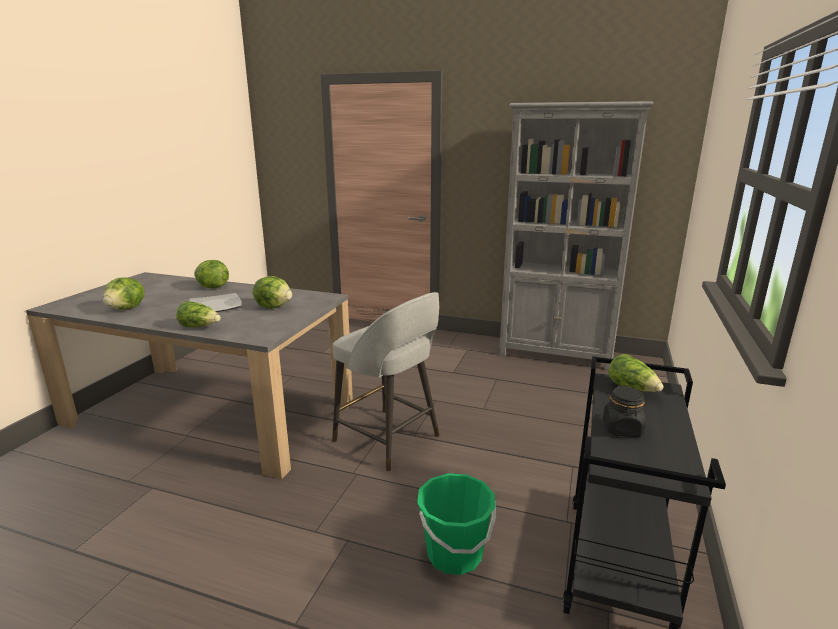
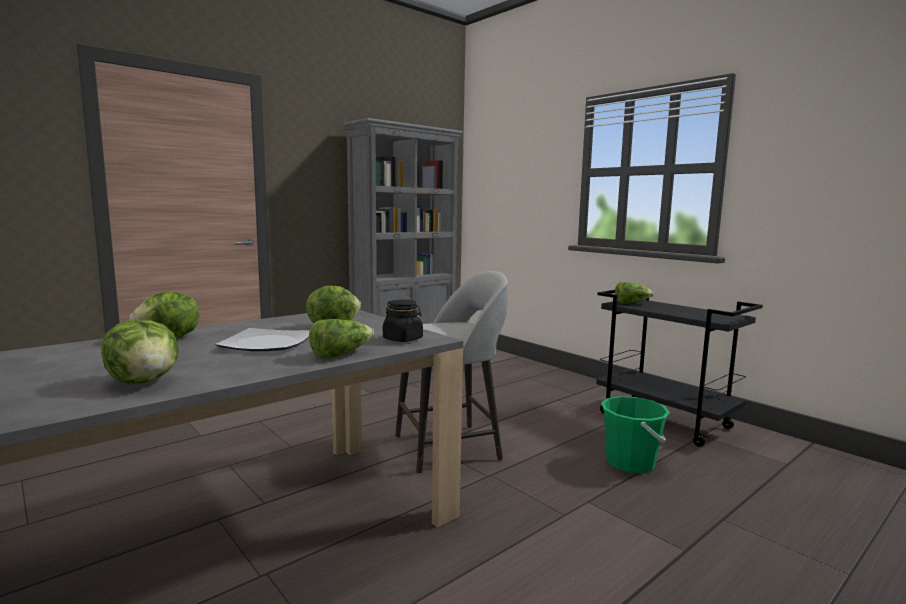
camera: 60 degrees left, 10 degrees down
black jar [603,385,646,437] -> black jar moved to [383,300,423,342]

